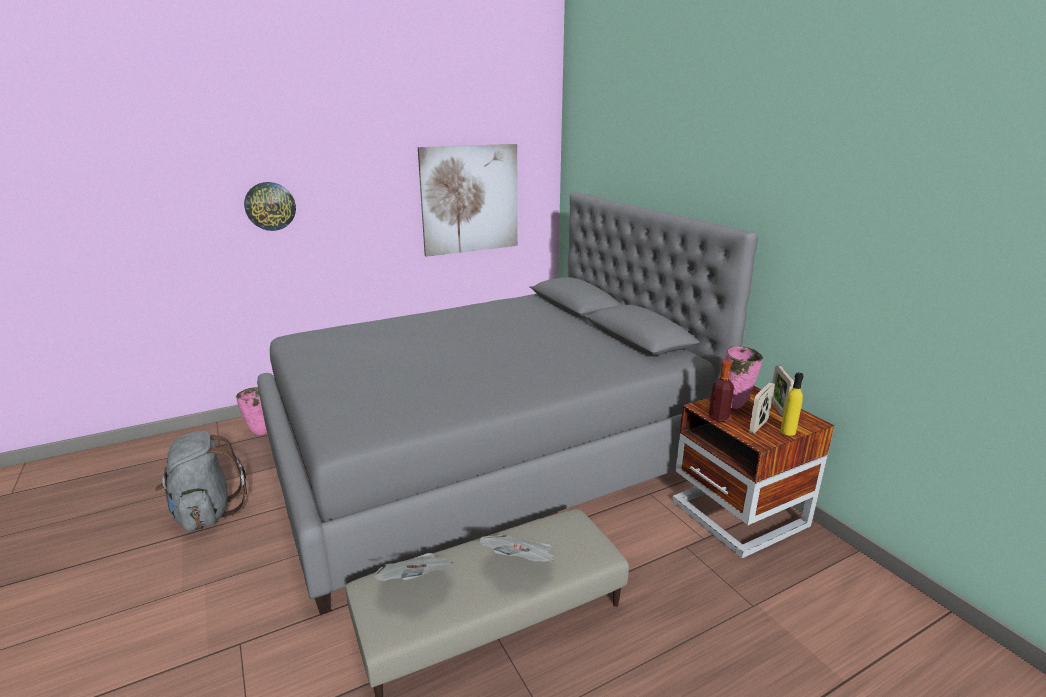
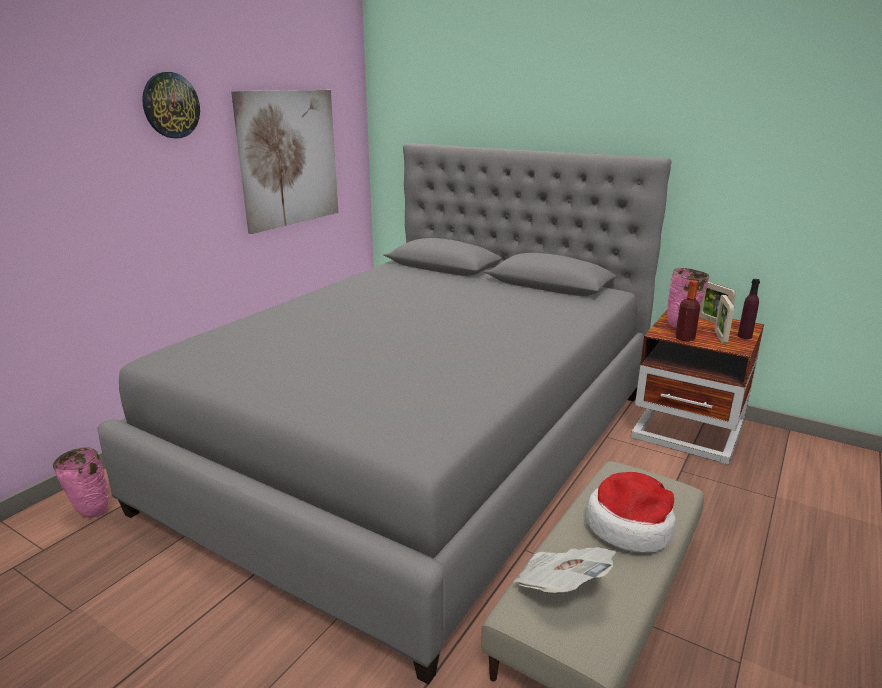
camera: 30 degrees left, 0 degrees up
grey backpack [155,431,247,531] -> none
wall clock [244,182,296,231] -> wall clock moved to [142,72,200,139]
newspaper [480,535,555,562] -> hat [586,472,676,553]
yellow bottle [780,373,804,436] -> purple bottle [738,279,760,339]

